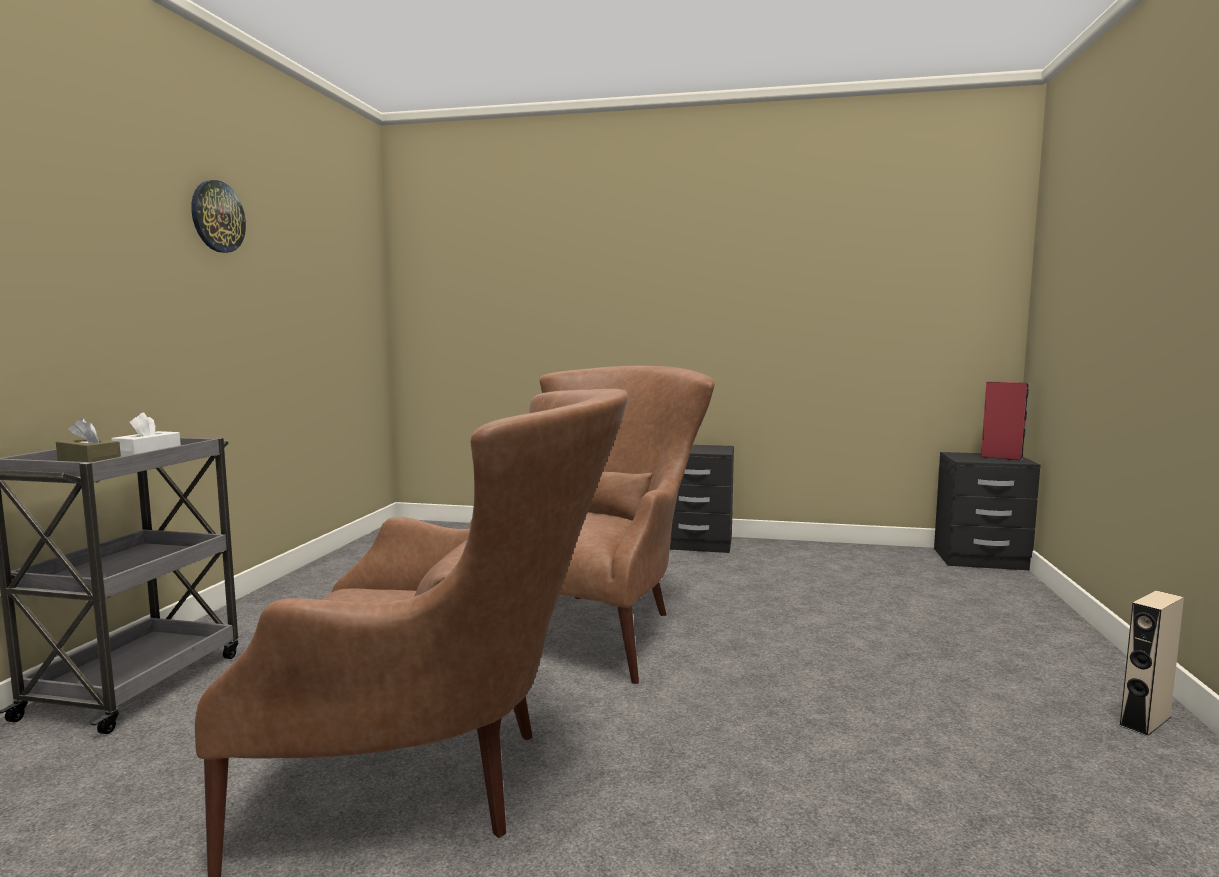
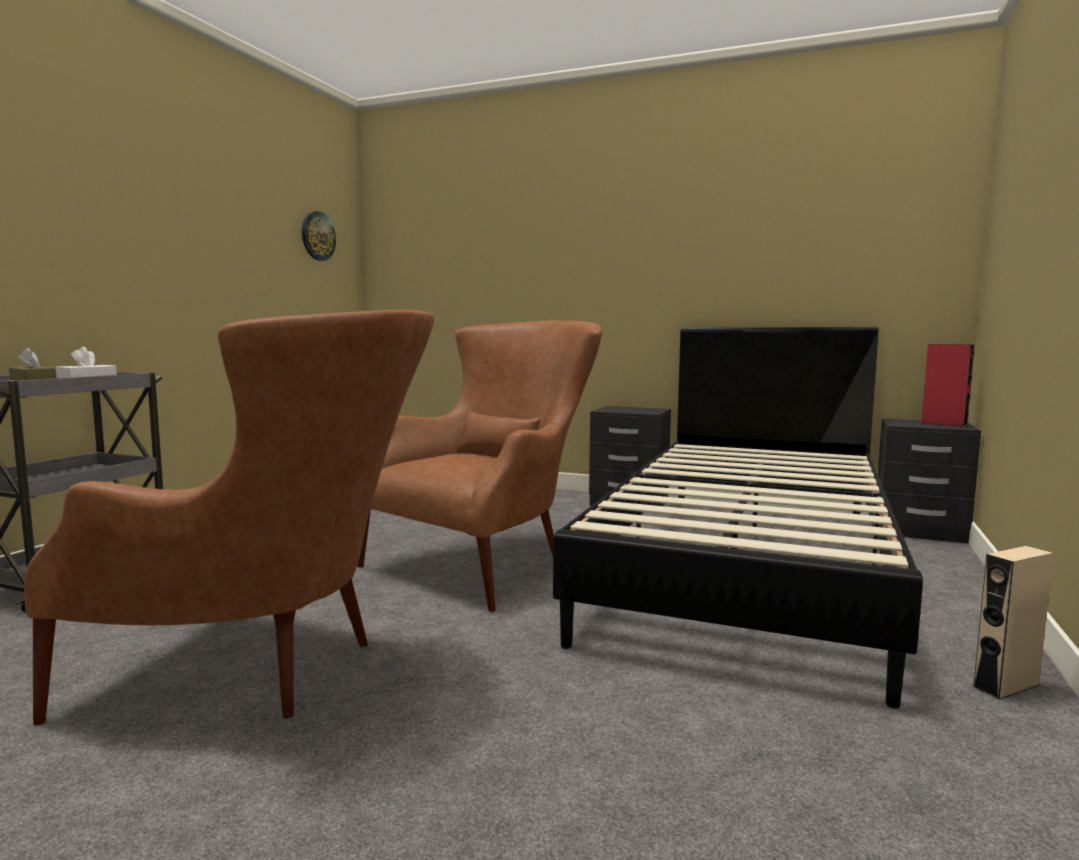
camera: 10 degrees right, 0 degrees up
wall clock [191,180,246,253] -> wall clock moved to [302,211,336,261]
none -> black bed [553,327,923,709]

